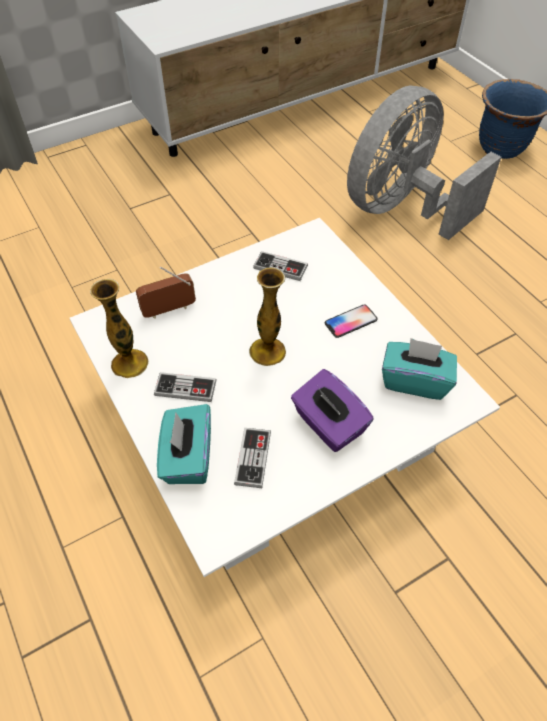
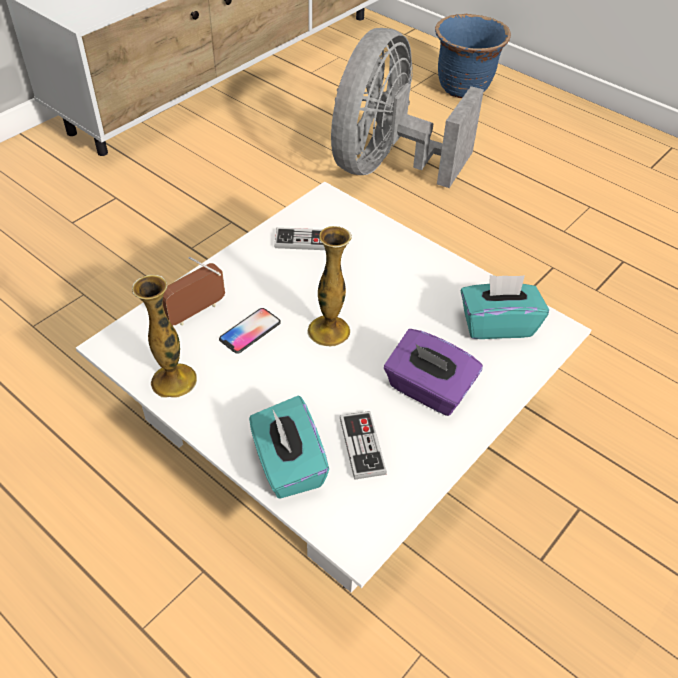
camera: 20 degrees left, 5 degrees down
game controller [154,372,217,402] -> none
phone [325,304,378,338] -> phone moved to [219,308,281,354]

